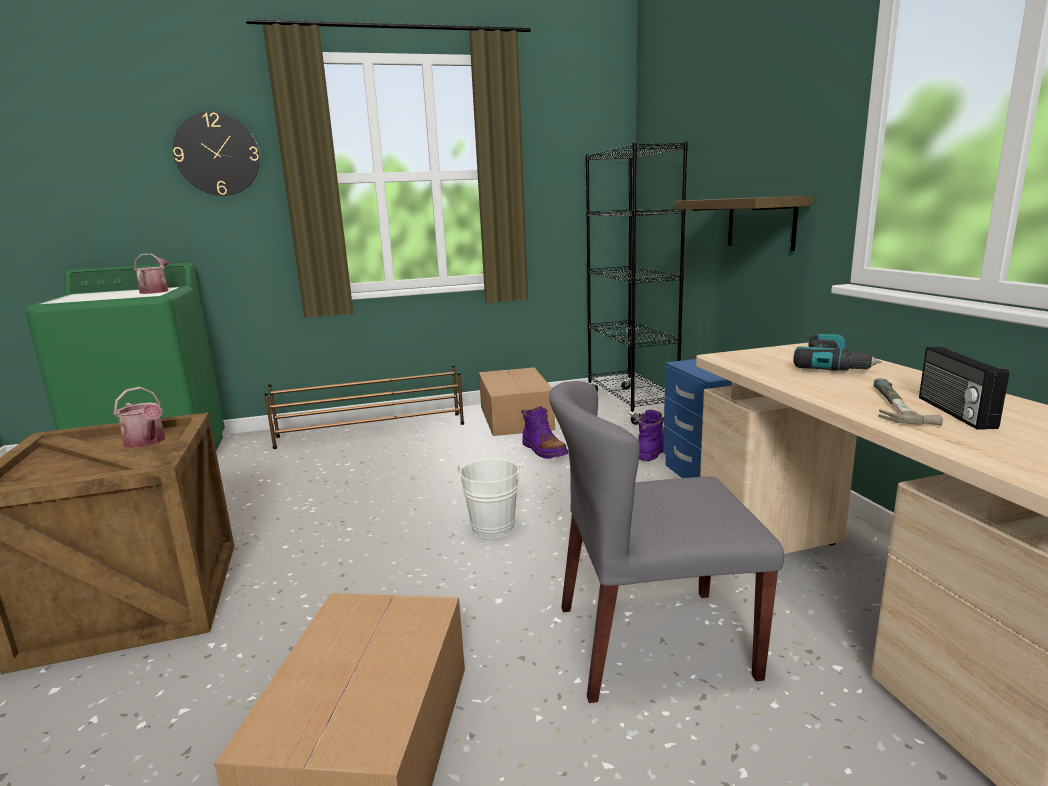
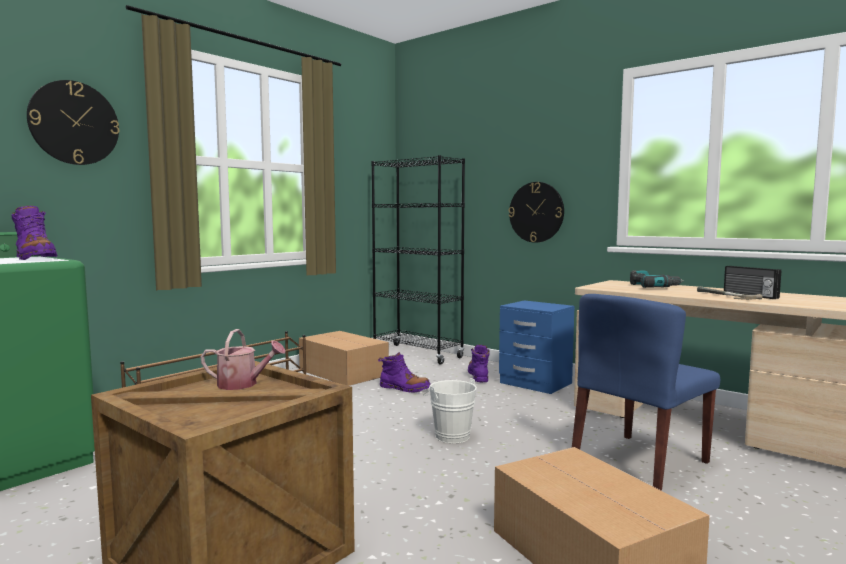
camera: 35 degrees left, 10 degrees down
watering can [134,253,169,294] -> purple boot [12,206,57,260]
grey chair [549,381,784,703] -> blue chair [572,294,720,491]
shelf [674,195,813,251] -> wall clock [509,182,564,243]

